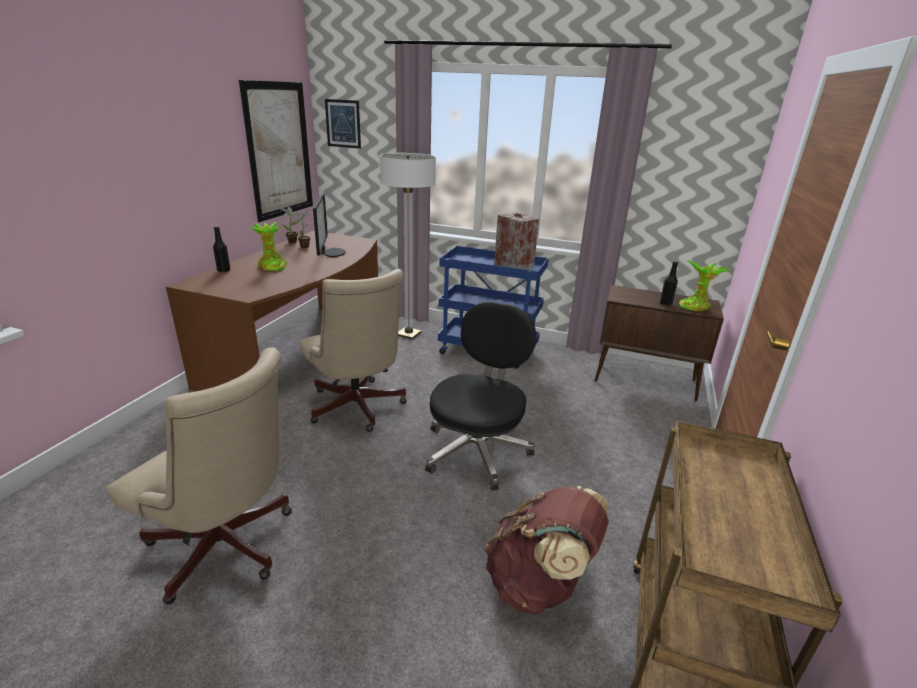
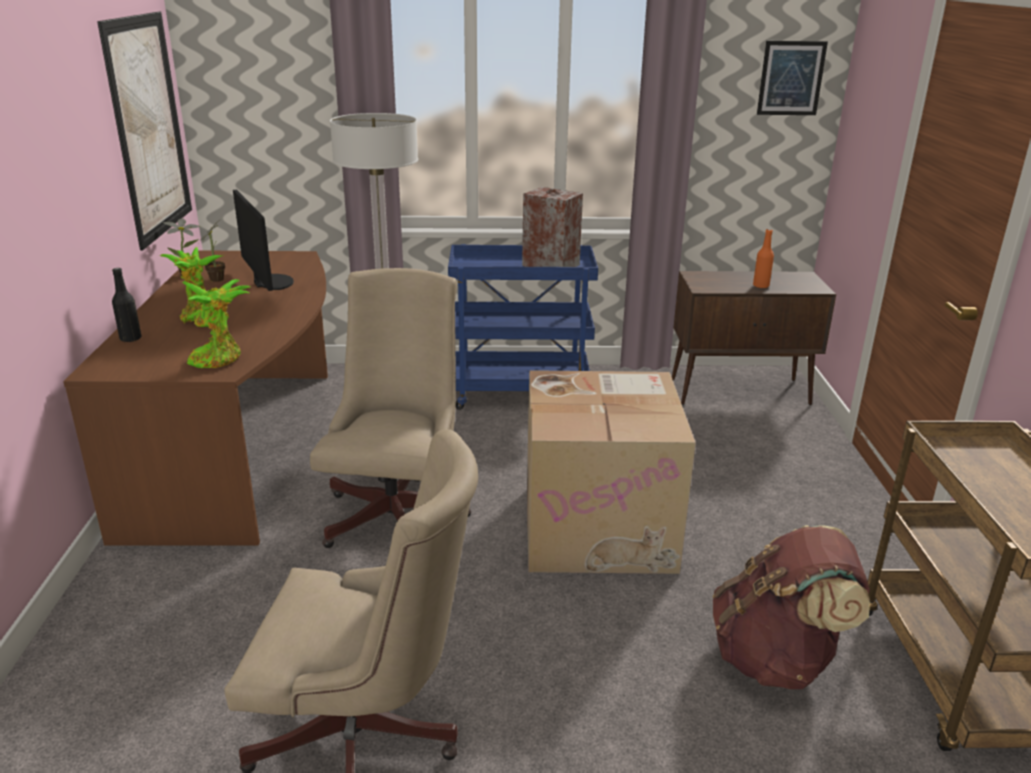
camera: 20 degrees left, 0 degrees up
beige office chair [300,269,407,432] -> beige office chair turned 120 degrees counterclockwise [310,268,471,548]
picture [325,99,361,149] -> picture moved to [757,41,828,115]
black office chair [425,301,536,490] -> cardboard box [527,370,696,574]
black bottle [660,261,678,306] -> orange bottle [753,229,774,288]
potted plant [679,260,731,311] -> potted plant moved to [182,279,250,368]

